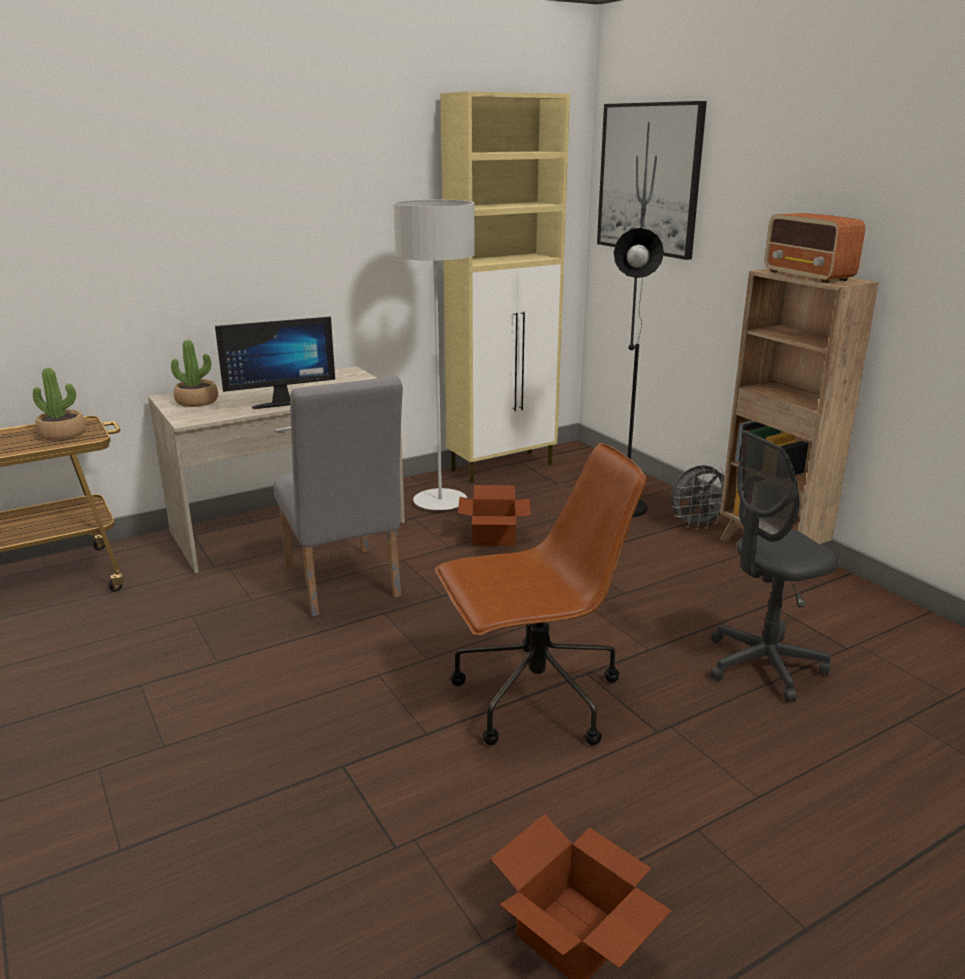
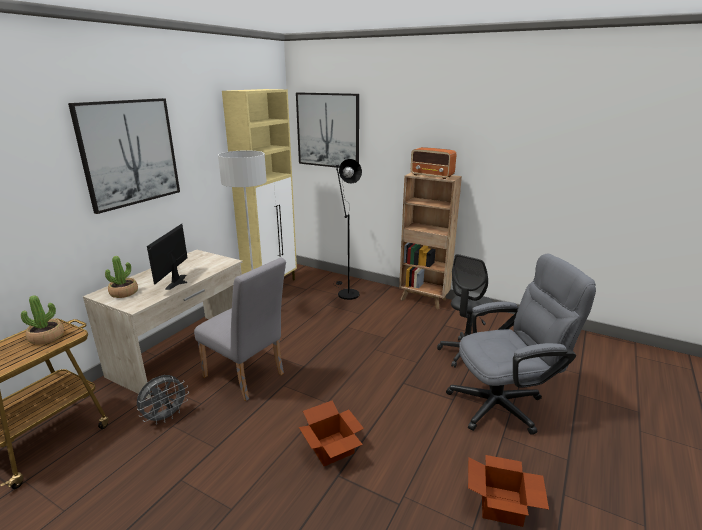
camera: 30 degrees left, 0 degrees up
monitor [215,317,335,409] -> monitor turned 150 degrees clockwise [147,224,188,290]
brown office chair [435,443,646,745] -> none
cardboard box [458,485,531,546] -> cardboard box moved to [299,401,364,466]
grey fan [671,465,724,530] -> grey fan moved to [137,375,189,425]
none -> picture [68,98,180,214]
none -> grey office chair [446,254,596,435]

